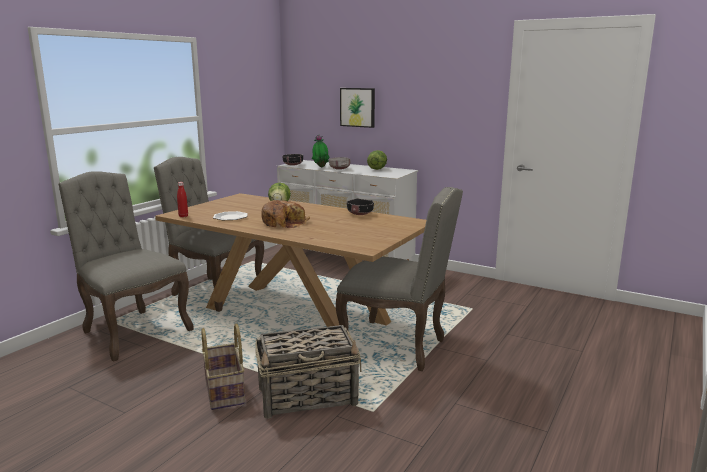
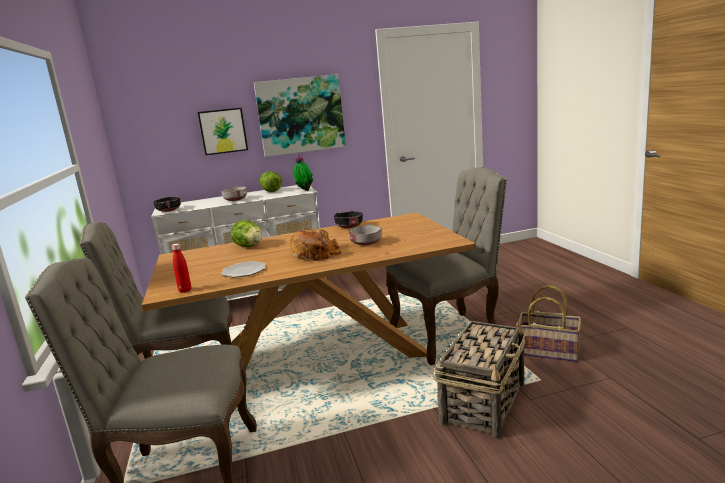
camera: 45 degrees left, 0 degrees up
basket [201,323,245,410] -> basket moved to [516,285,581,362]
potted plant [312,135,329,167] -> potted plant moved to [293,155,313,191]
none -> picture [254,74,346,157]
none -> grey bowl [349,224,382,246]

